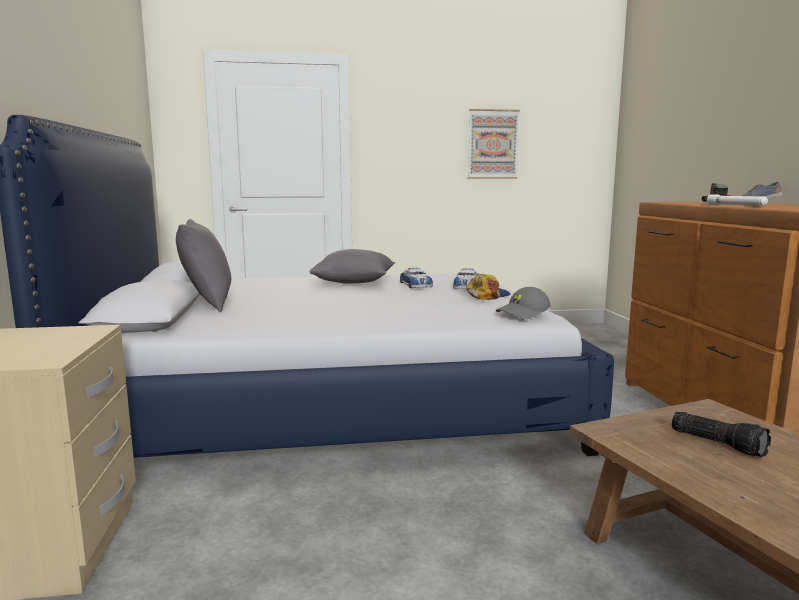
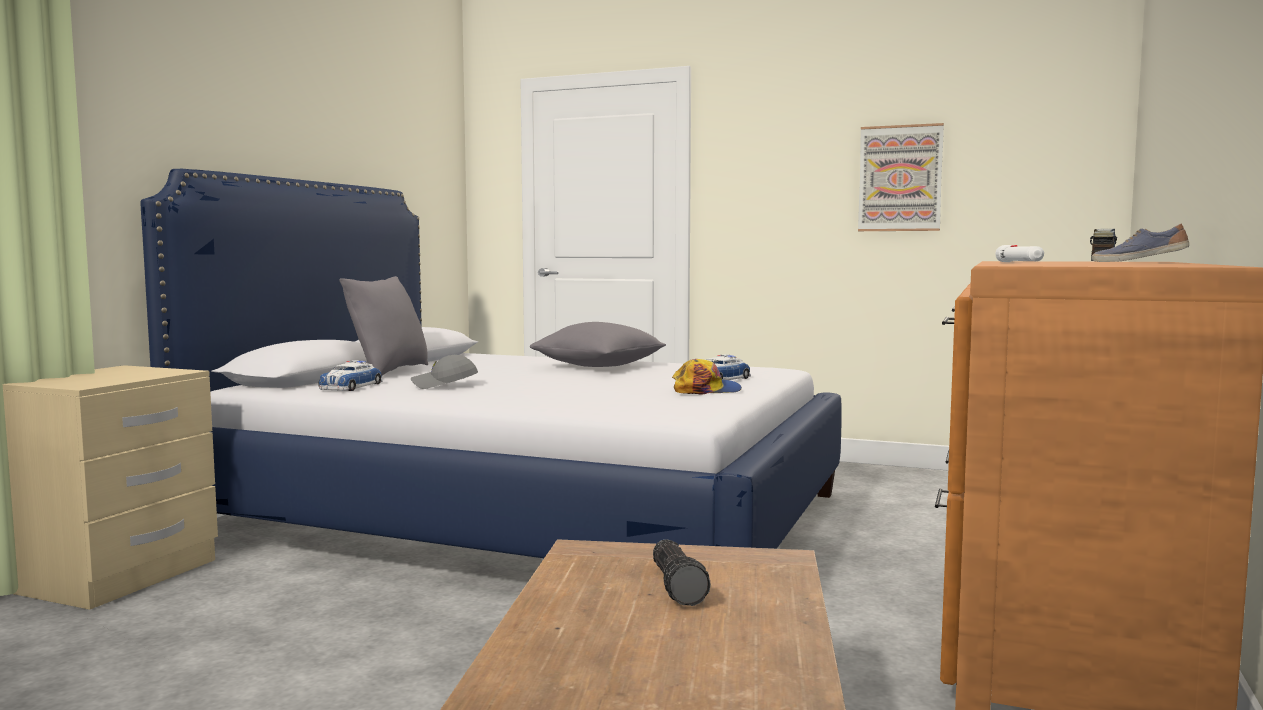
camera: 30 degrees right, 5 degrees down
toy car [400,267,433,288] -> toy car moved to [318,360,383,391]
grey cap [496,287,551,320] -> grey cap moved to [411,355,478,389]

